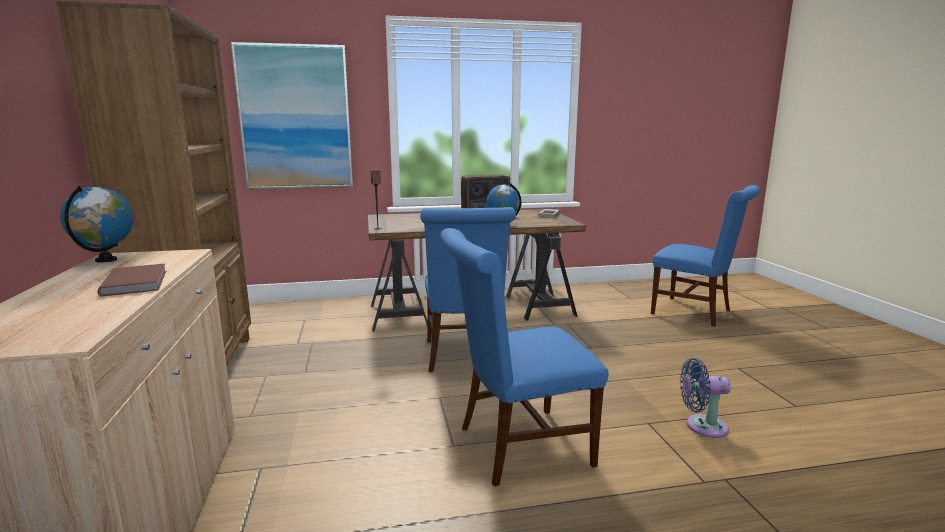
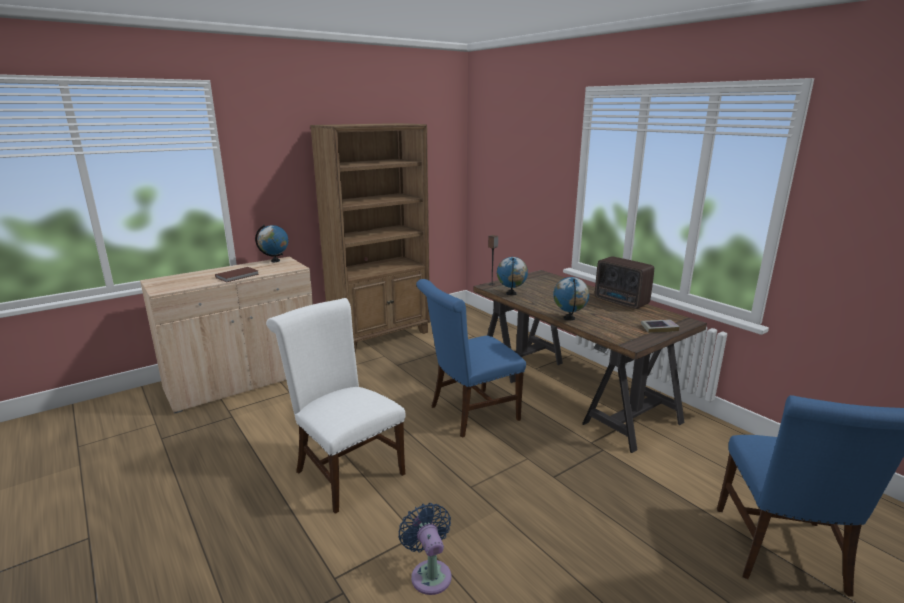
camera: 65 degrees right, 5 degrees up
picture [231,42,353,190] -> none
blue chair [440,228,609,487] -> white chair [266,298,406,514]
none -> globe [497,257,528,295]

